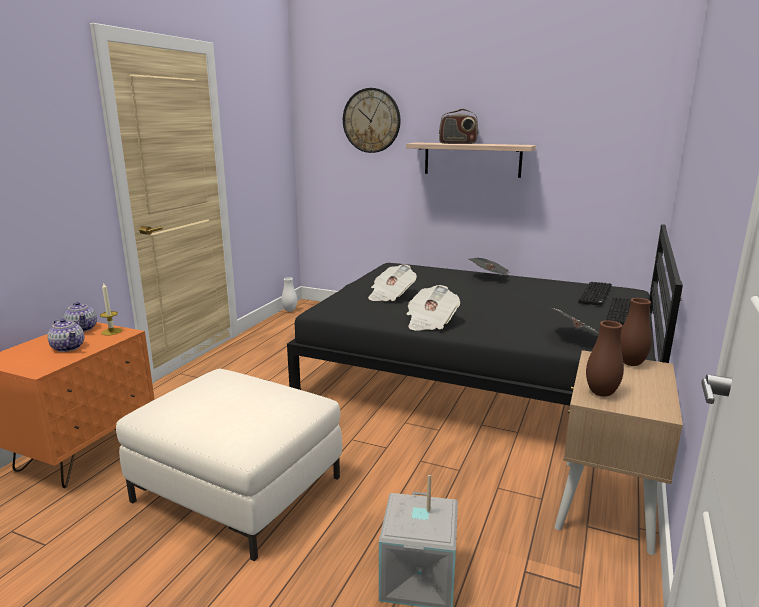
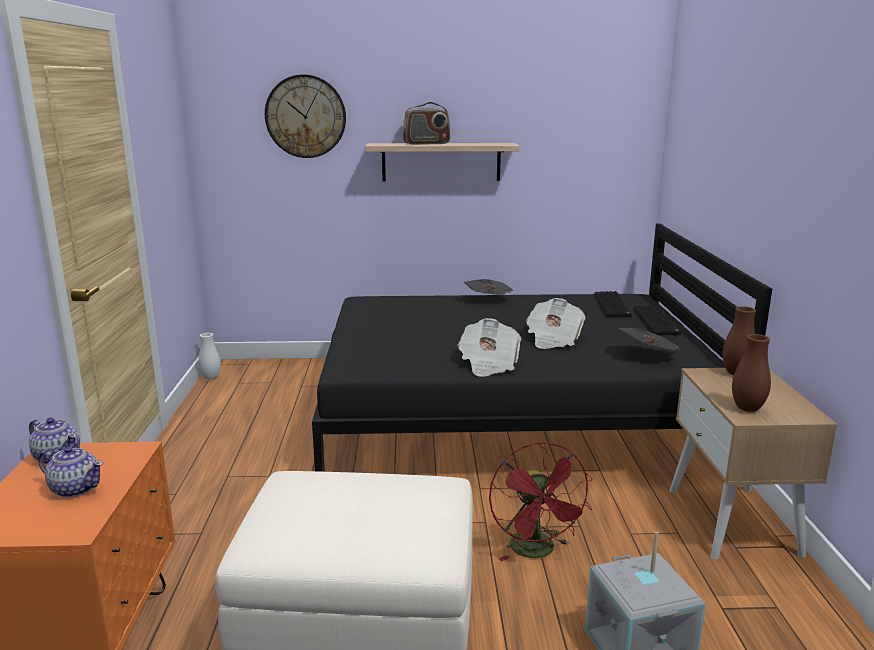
camera: 25 degrees left, 0 degrees up
candle [100,283,122,336] -> none
newspaper [368,264,417,301] -> newspaper moved to [526,298,586,349]
none -> red fan [489,442,593,561]

